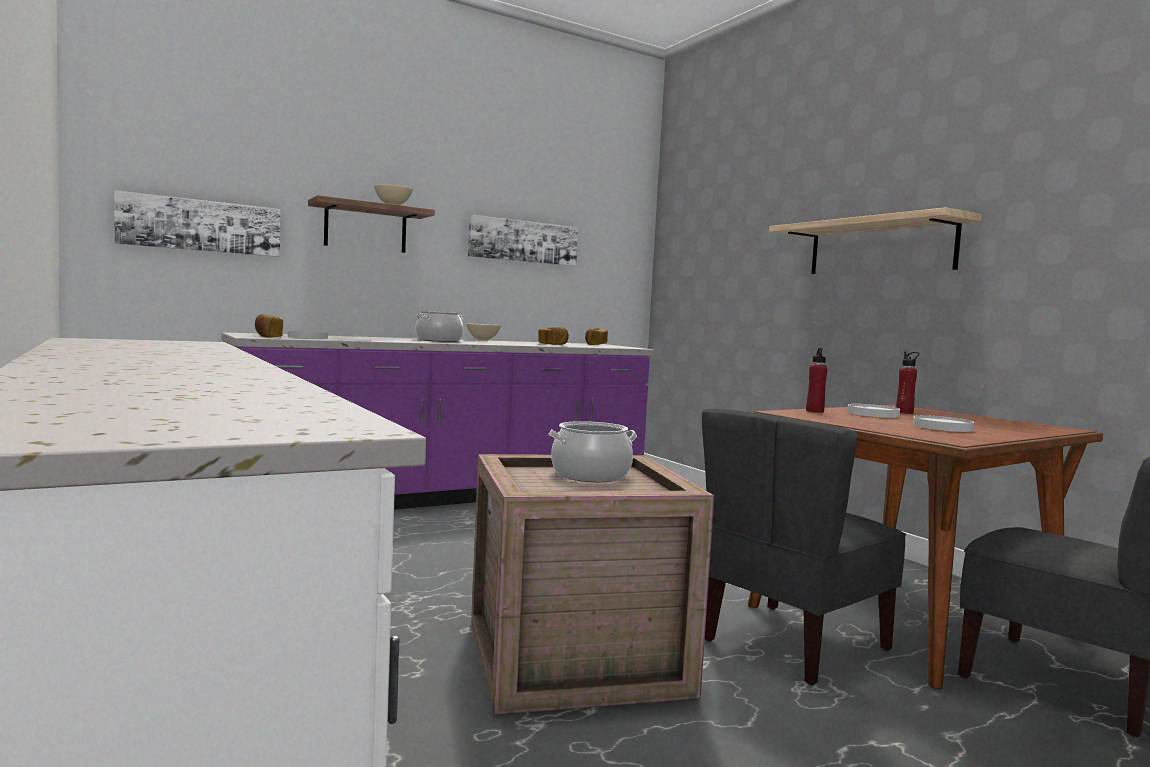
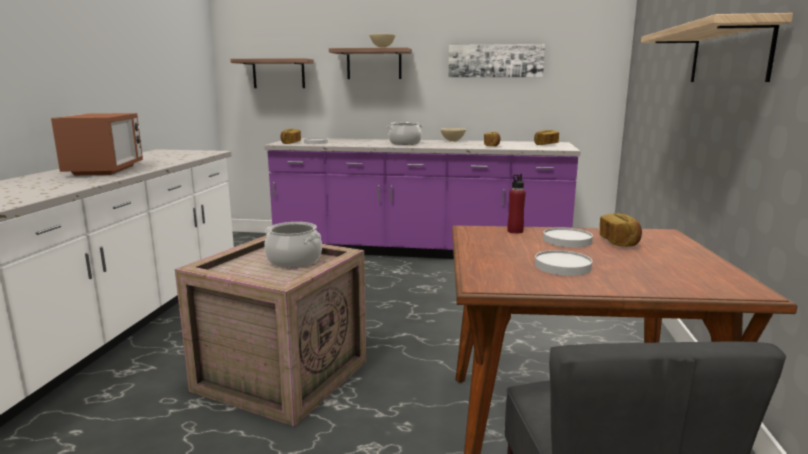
camera: 40 degrees right, 10 degrees up
picture [114,190,281,257] -> shelf [230,58,314,88]
grey chair [702,409,906,686] -> none
red bottle [896,352,919,414] -> bread [600,213,642,247]
none -> microwave [51,113,143,176]

